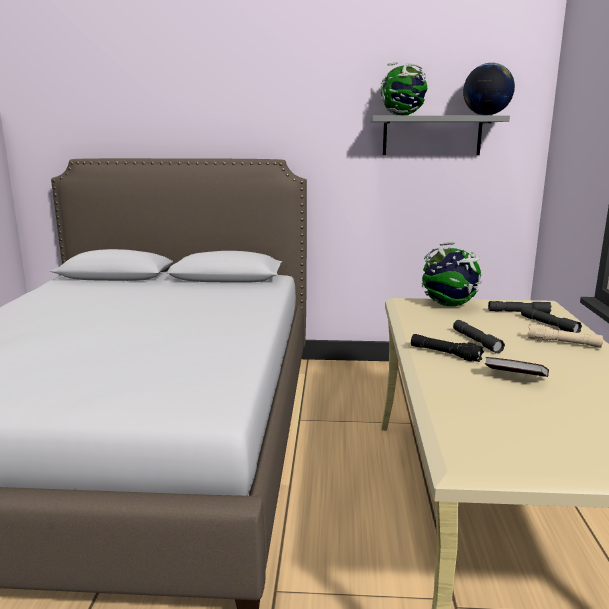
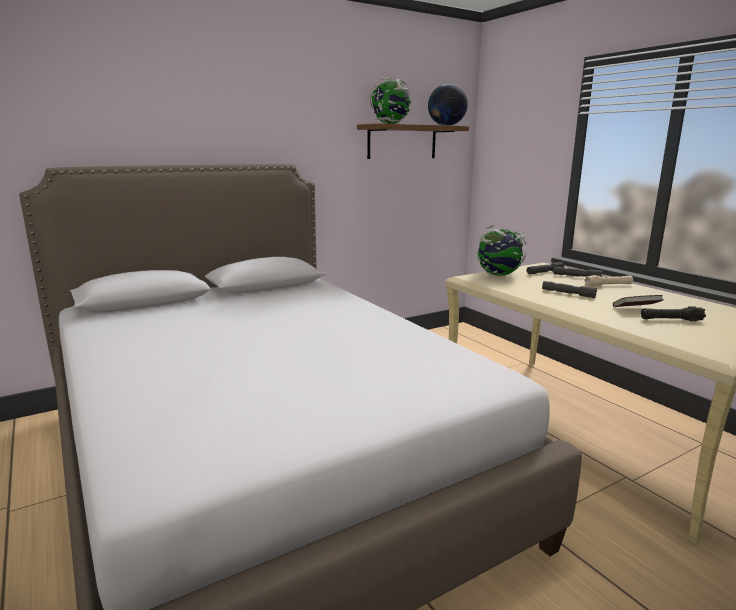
camera: 35 degrees left, 0 degrees up
grey shelf [370,115,510,155] -> brown shelf [357,123,469,159]
black flashlight [411,334,484,362] -> black flashlight moved to [641,306,706,321]

